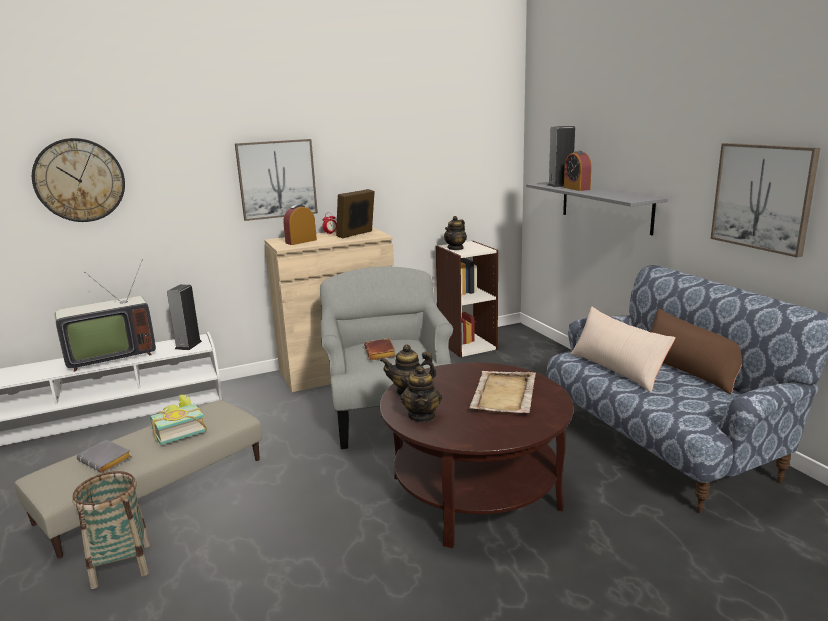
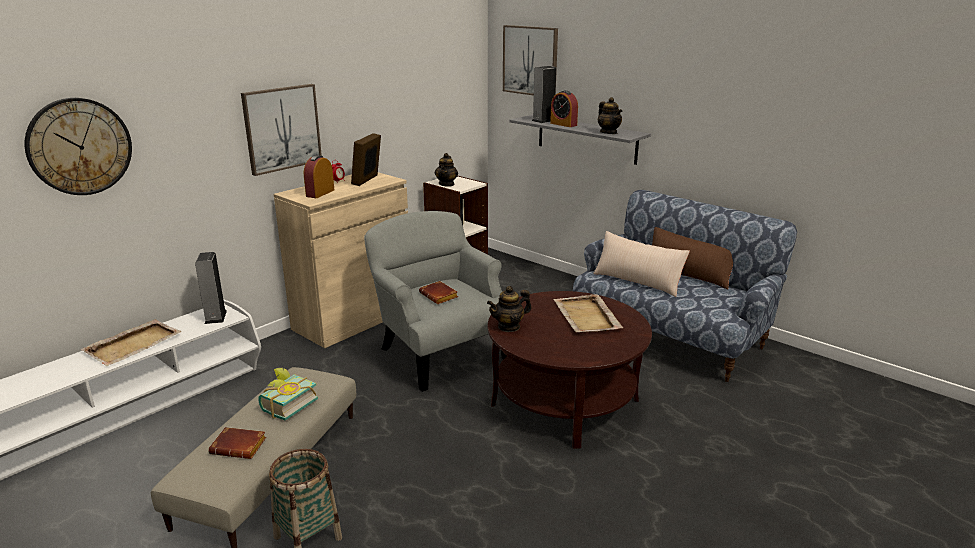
camera: 25 degrees left, 5 degrees up
television [55,261,156,372] -> beige tray [80,319,181,366]
grey book [77,439,132,473] -> brown book [208,427,266,459]
teapot [400,366,442,422] -> teapot moved to [598,97,622,134]
picture [711,143,820,257] -> picture moved to [503,25,558,96]

